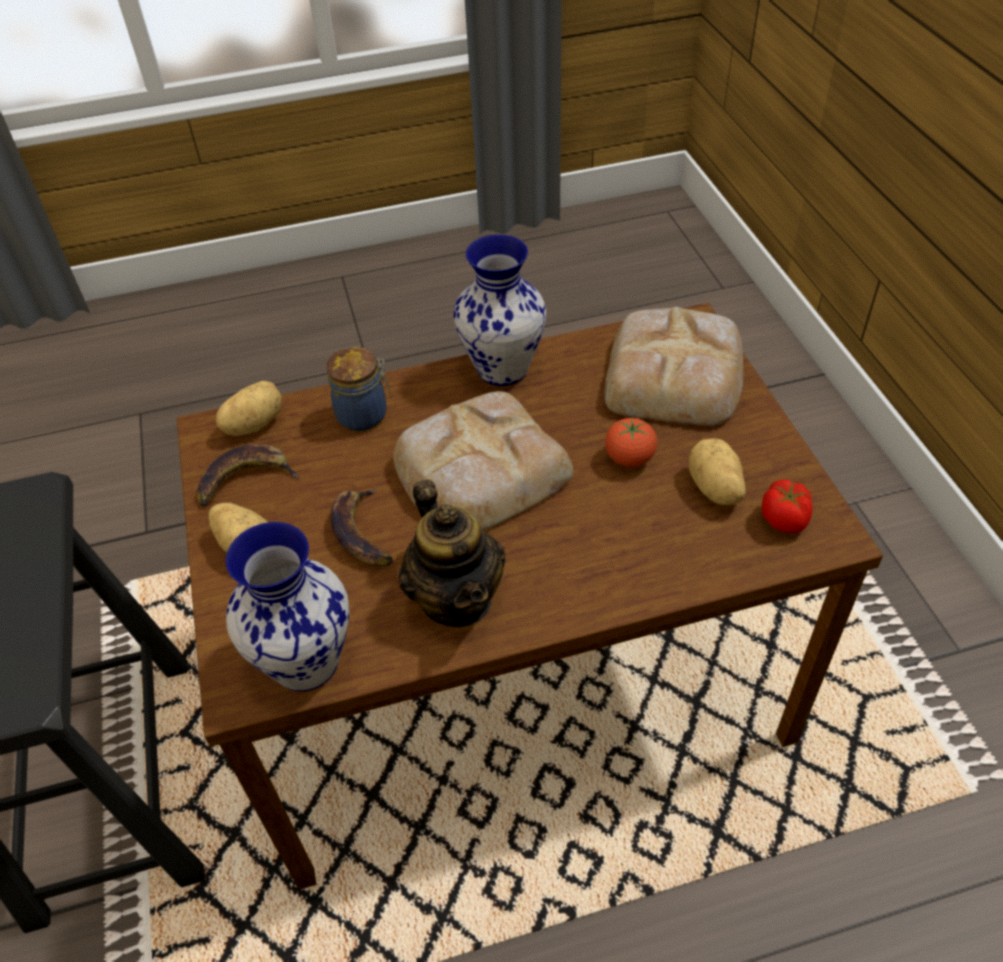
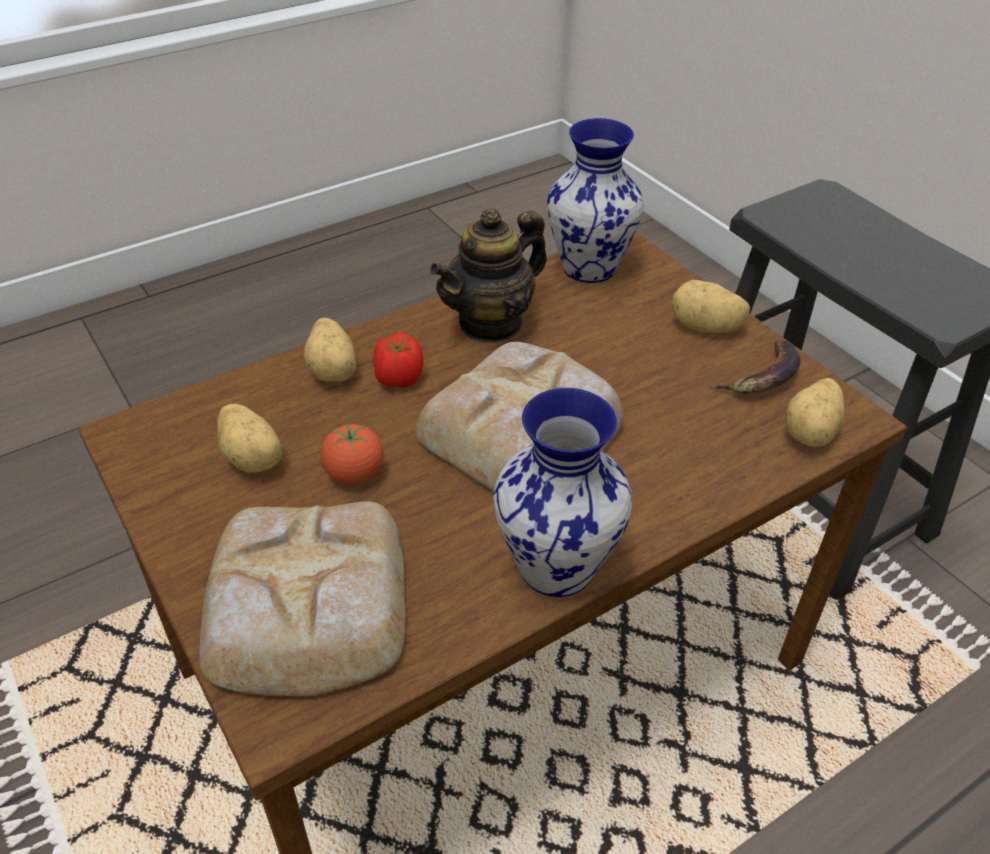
camera: 160 degrees right, 5 degrees down
jar [326,347,391,431] -> none
banana [330,488,393,566] -> none
teapot [399,480,506,627] -> teapot turned 90 degrees counterclockwise [430,208,547,344]
tomato [762,480,813,533] -> tomato moved to [373,333,423,388]
none -> potato [304,318,356,382]

